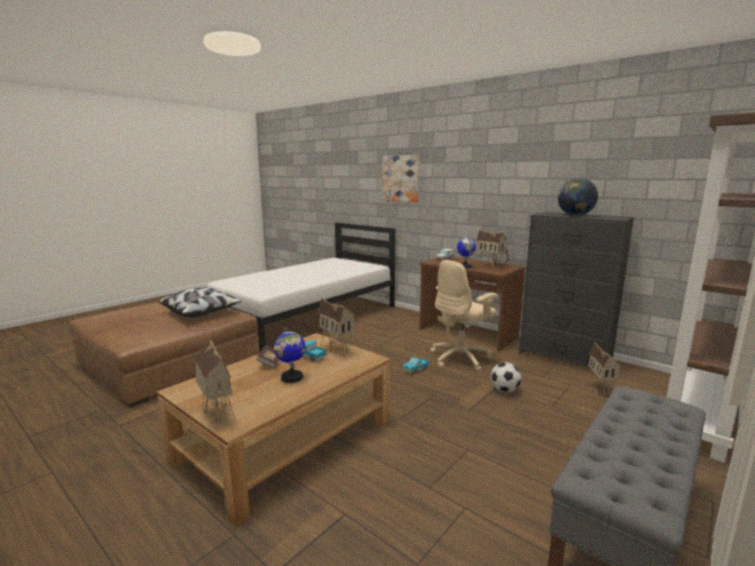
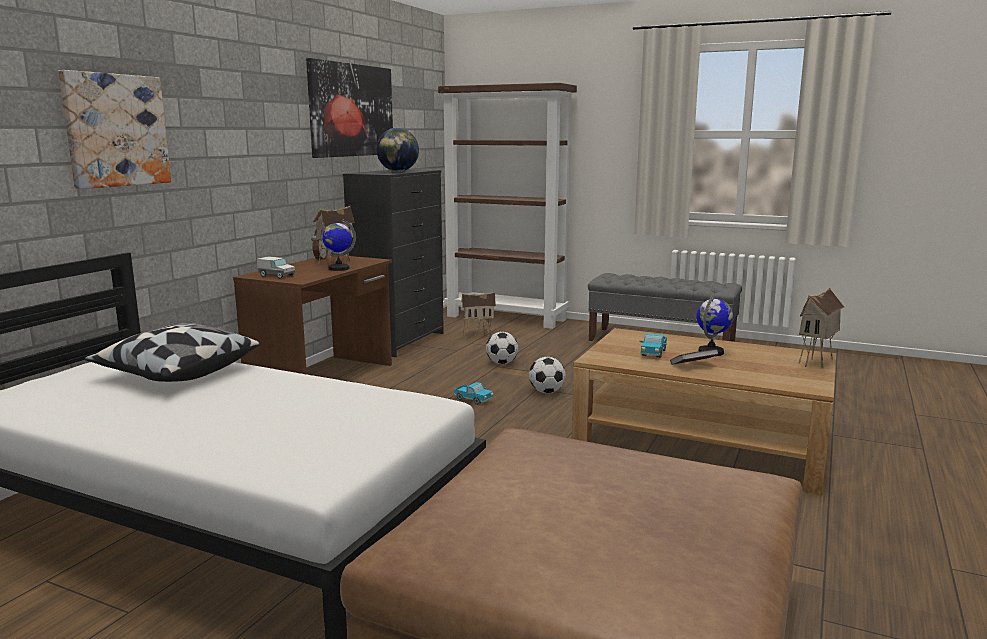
camera: 105 degrees left, 0 degrees up
pillow [158,287,242,318] -> pillow moved to [85,323,260,382]
toy house [318,297,356,357] -> none
beige office chair [430,260,498,372] -> none
none -> picture [306,58,393,158]
none -> football [529,357,566,393]

